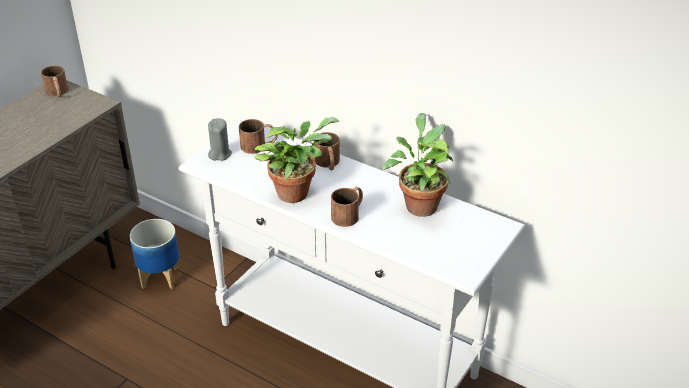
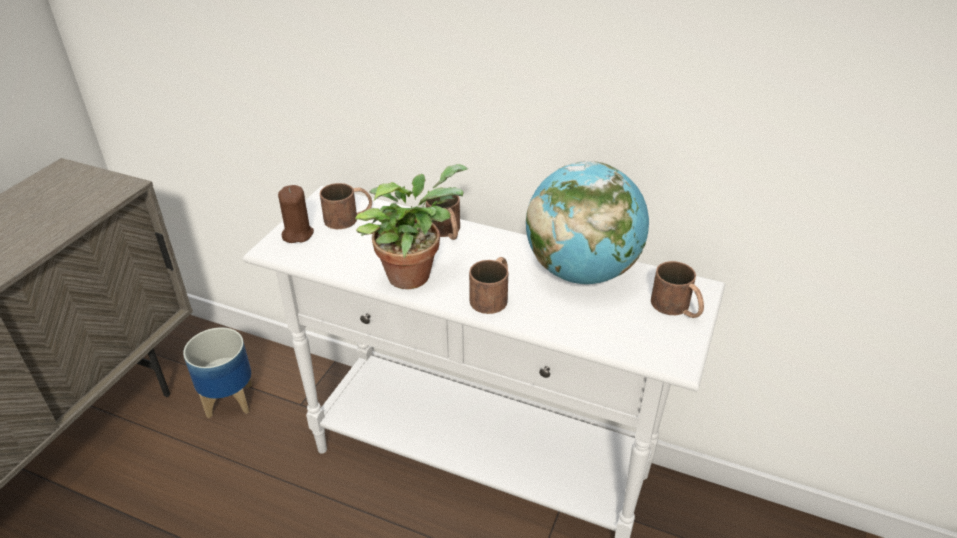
camera: 10 degrees left, 0 degrees up
brown mug [41,66,68,98] -> brown mug moved to [651,261,704,318]
grey candle [208,118,232,161] -> brown candle [278,185,314,243]
potted plant [383,113,453,217] -> globe [526,161,649,284]

